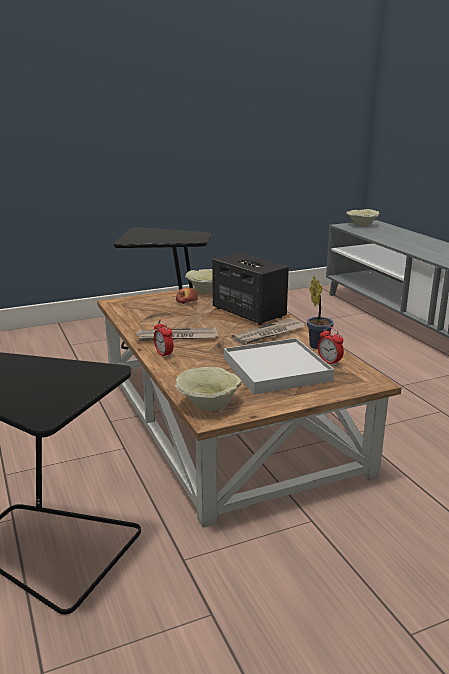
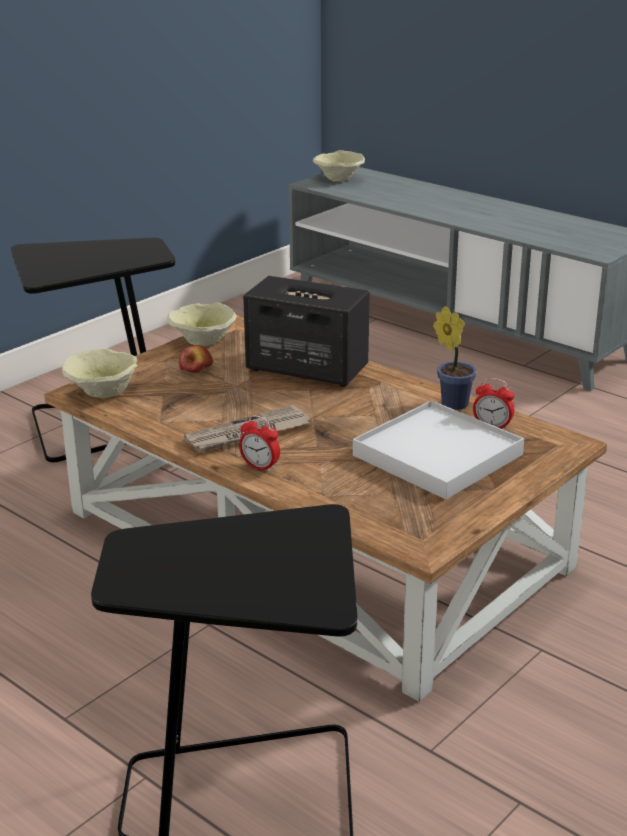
camera: 25 degrees left, 5 degrees up
beige bowl [175,367,242,411] -> beige bowl moved to [62,349,138,398]
newspaper [232,318,306,345] -> none

